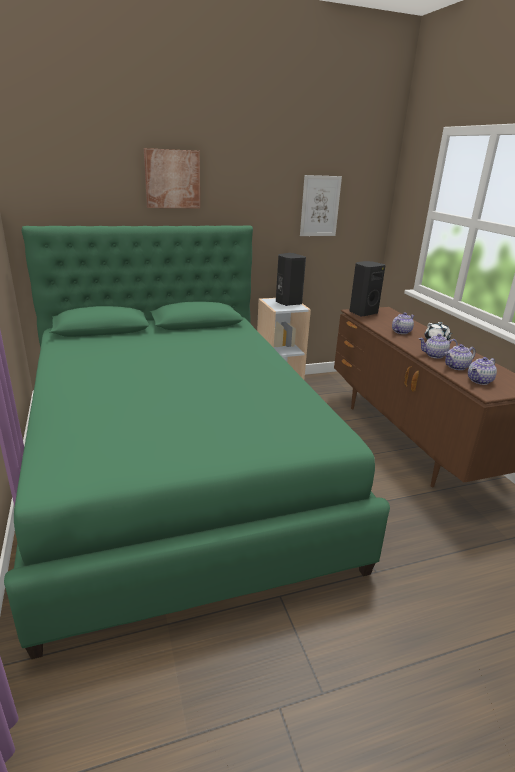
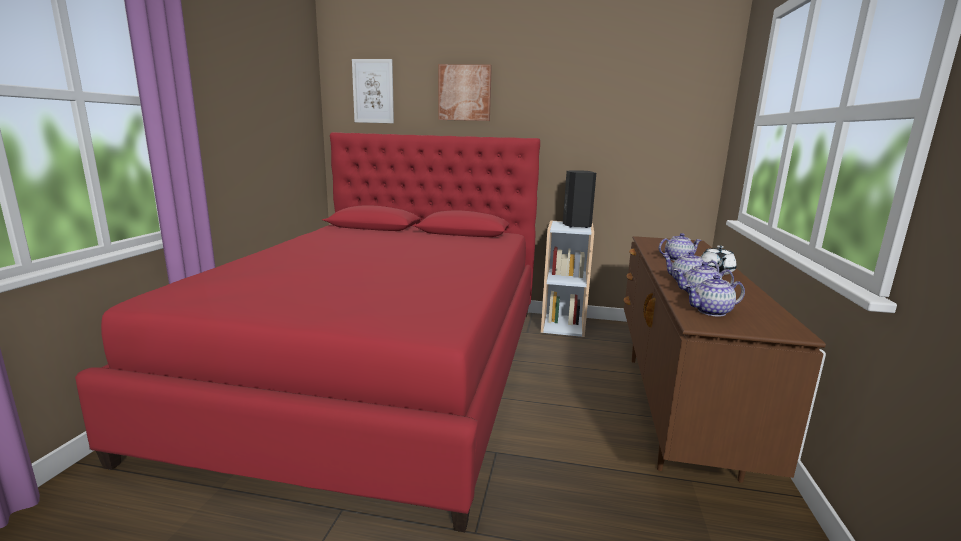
camera: 30 degrees right, 10 degrees down
green bed [4,225,390,659] -> red bed [75,132,540,532]
picture [300,175,342,236] -> picture moved to [352,59,394,123]
black speaker [350,261,386,316] -> none

